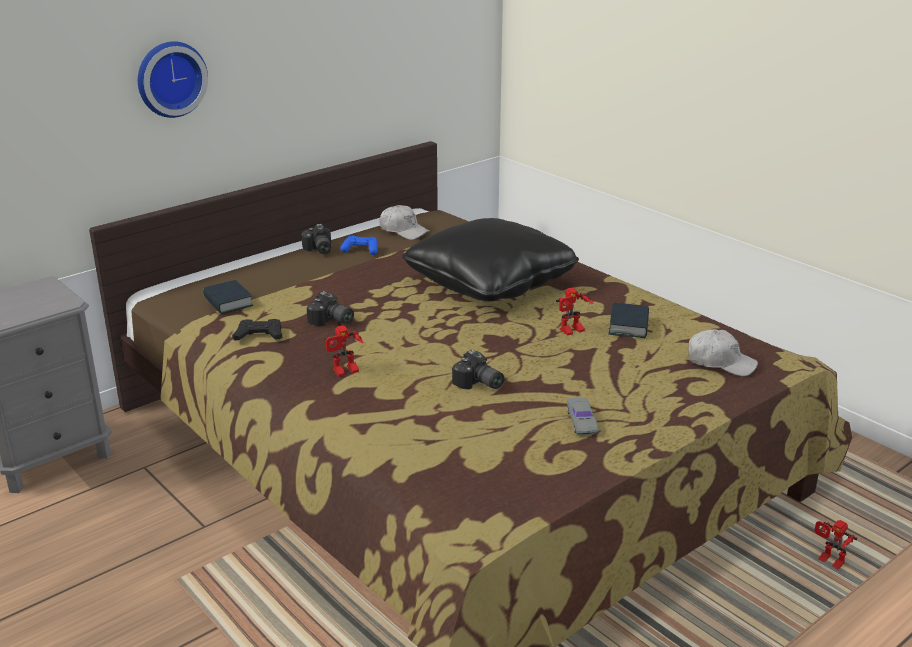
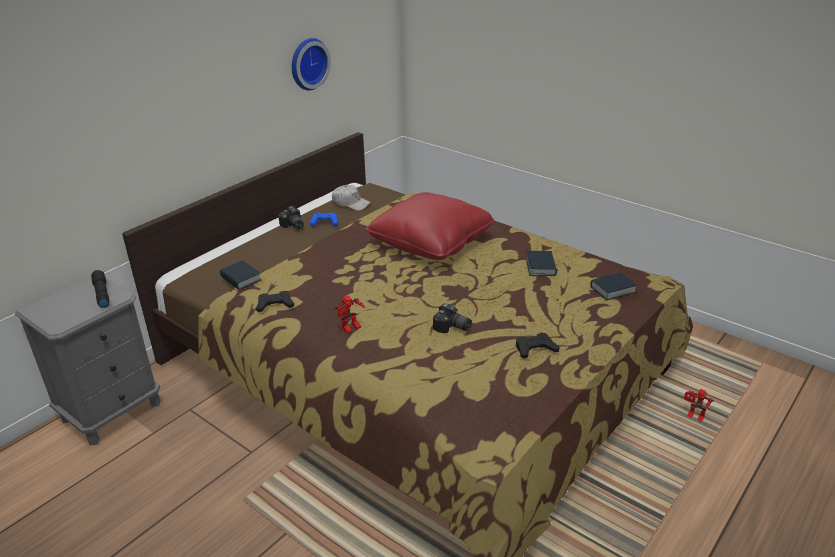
camera: 10 degrees left, 5 degrees up
wall clock [138,41,208,118] -> wall clock moved to [292,38,331,90]
camera [307,291,354,326] -> none
black pillow [402,218,579,302] -> red pillow [366,192,494,260]
toy robot [556,288,594,336] -> none
grey toy car [567,398,599,434] -> black game controller [516,333,559,359]
white cap [688,329,758,376] -> book [590,272,637,300]
none -> black flashlight [91,270,110,308]

